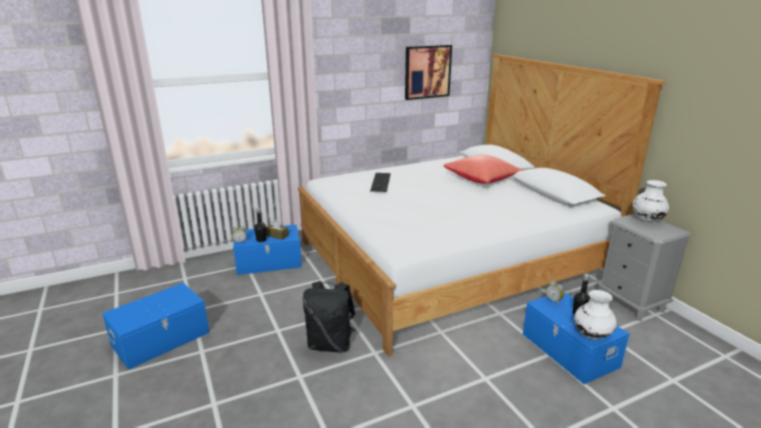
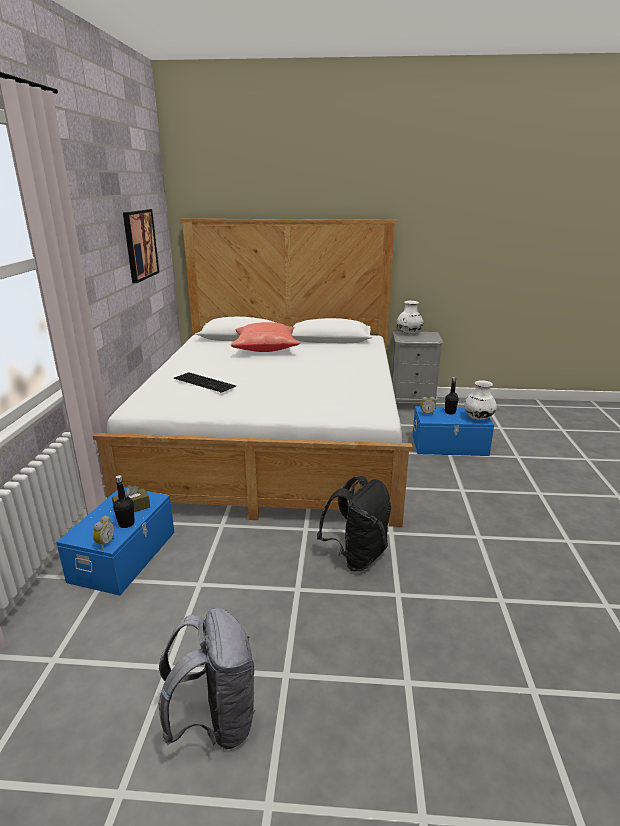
camera: 60 degrees left, 0 degrees up
blue storage box [102,283,209,370] -> grey backpack [159,607,256,749]

